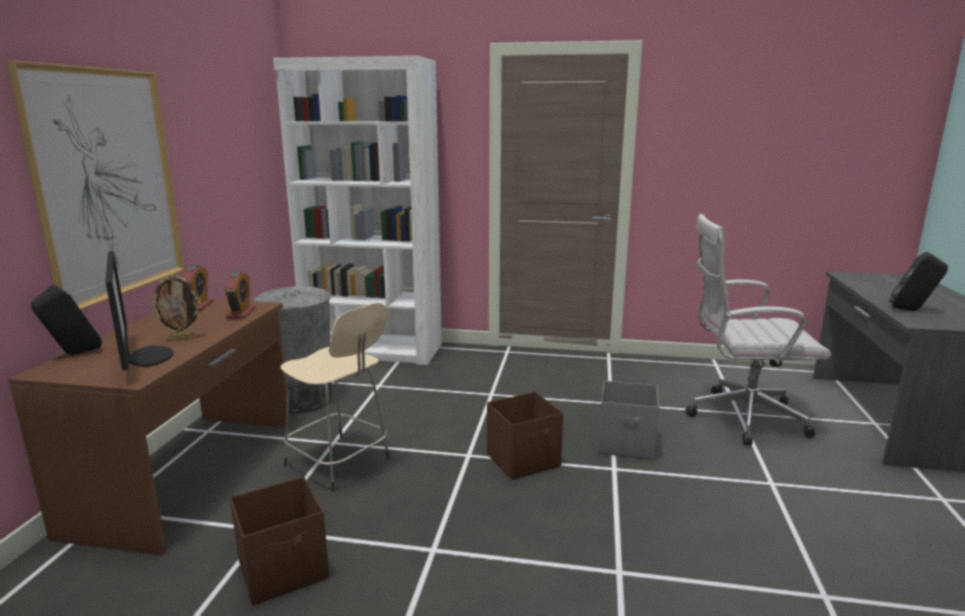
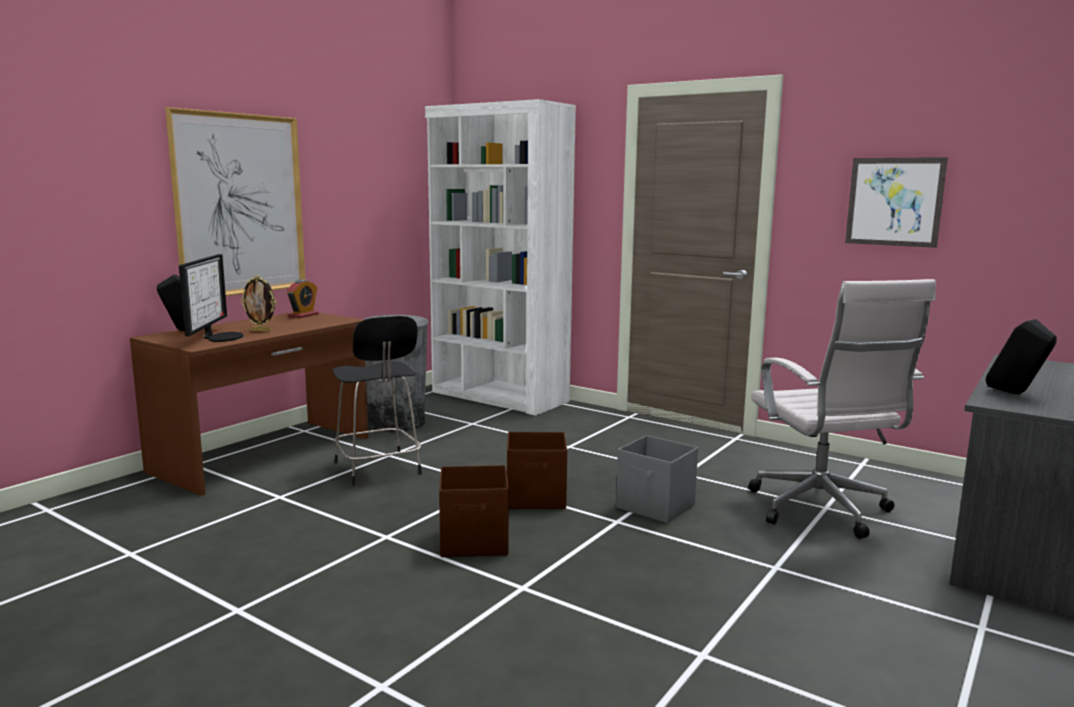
camera: 25 degrees right, 5 degrees down
alarm clock [224,271,255,319] -> none
brown storage box [230,476,329,606] -> brown storage box moved to [439,465,509,557]
beige stool [280,303,390,492] -> black stool [332,316,422,486]
white office chair [685,214,831,445] -> white office chair turned 135 degrees counterclockwise [748,279,936,539]
none -> picture [845,157,948,248]

